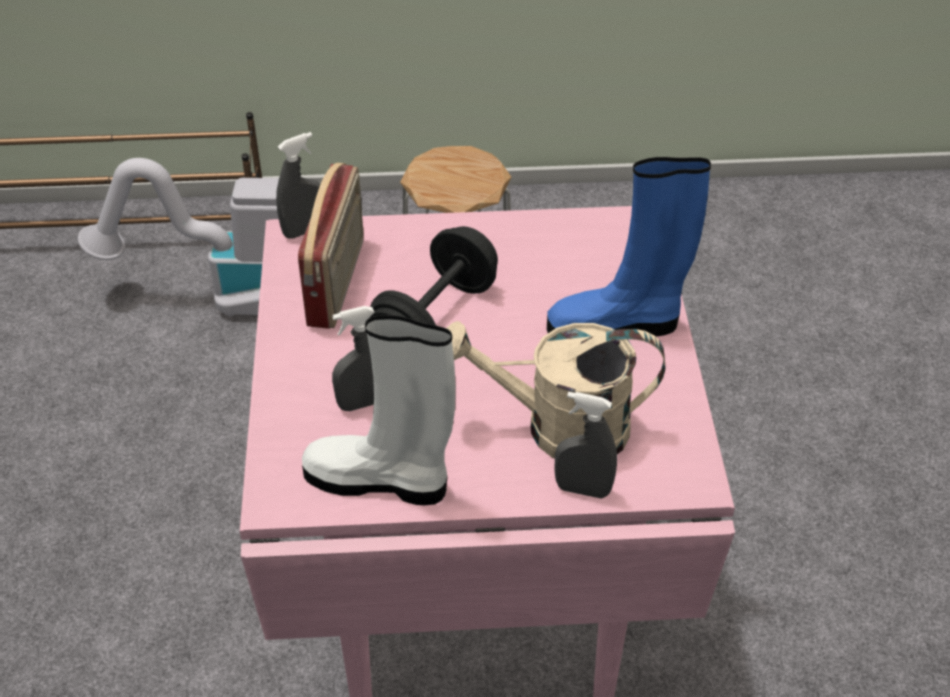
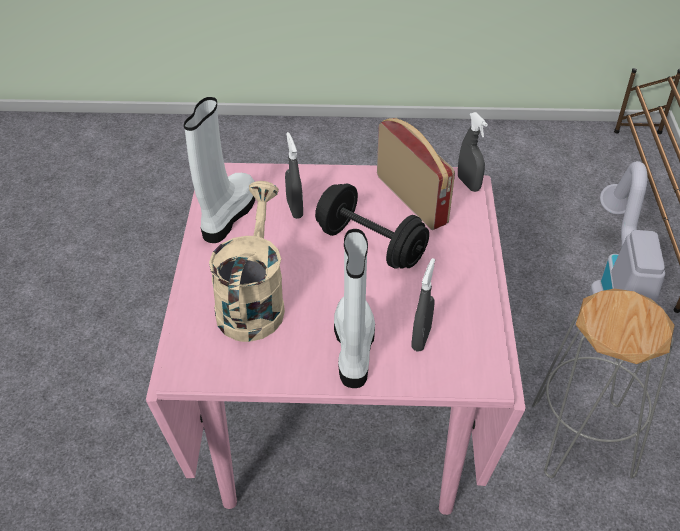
camera: 95 degrees right, 0 degrees up
radio [298,163,364,329] -> radio turned 135 degrees counterclockwise [377,118,455,230]
blue boot [547,157,711,336] -> white boot [334,229,375,388]
grey spray bottle [555,392,617,499] -> grey spray bottle moved to [411,258,435,351]

